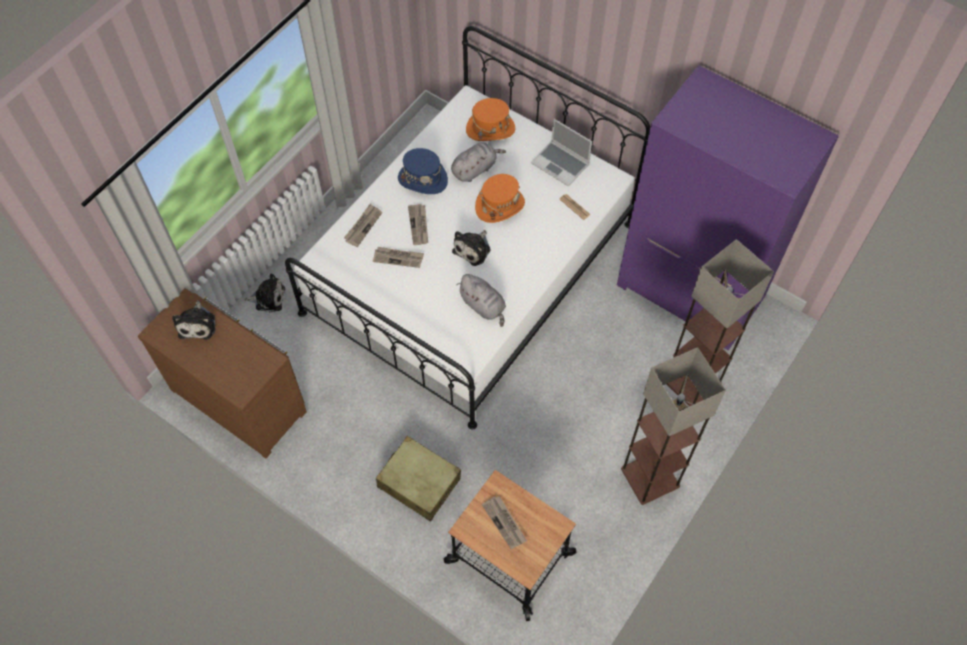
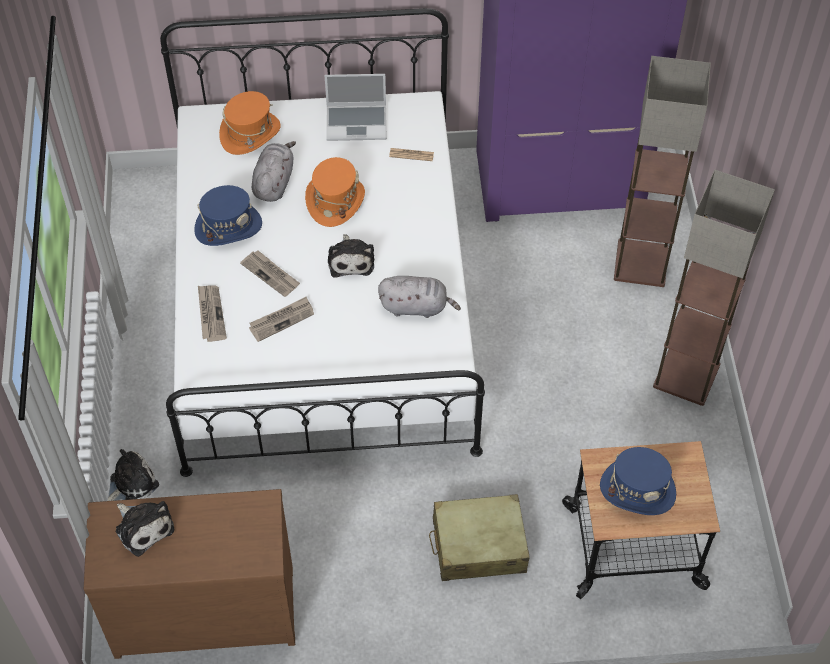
camera: 40 degrees left, 5 degrees down
newspaper [481,496,527,549] -> blue hat [600,447,676,515]

